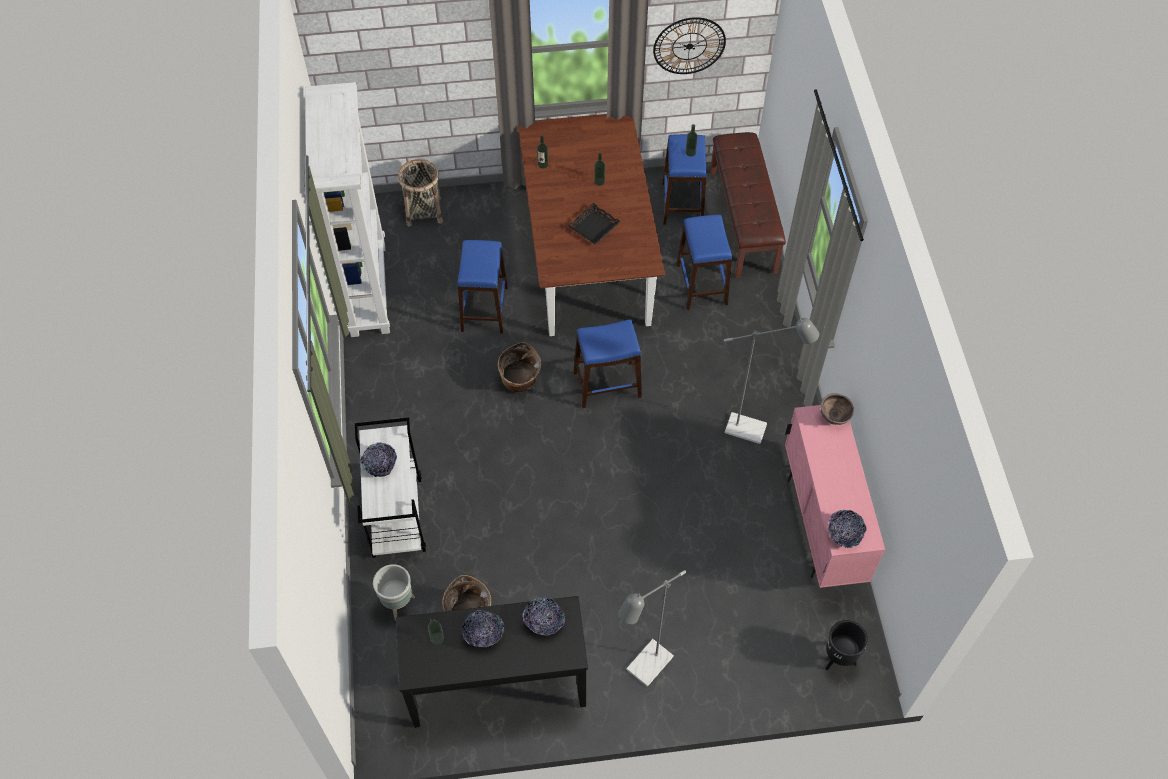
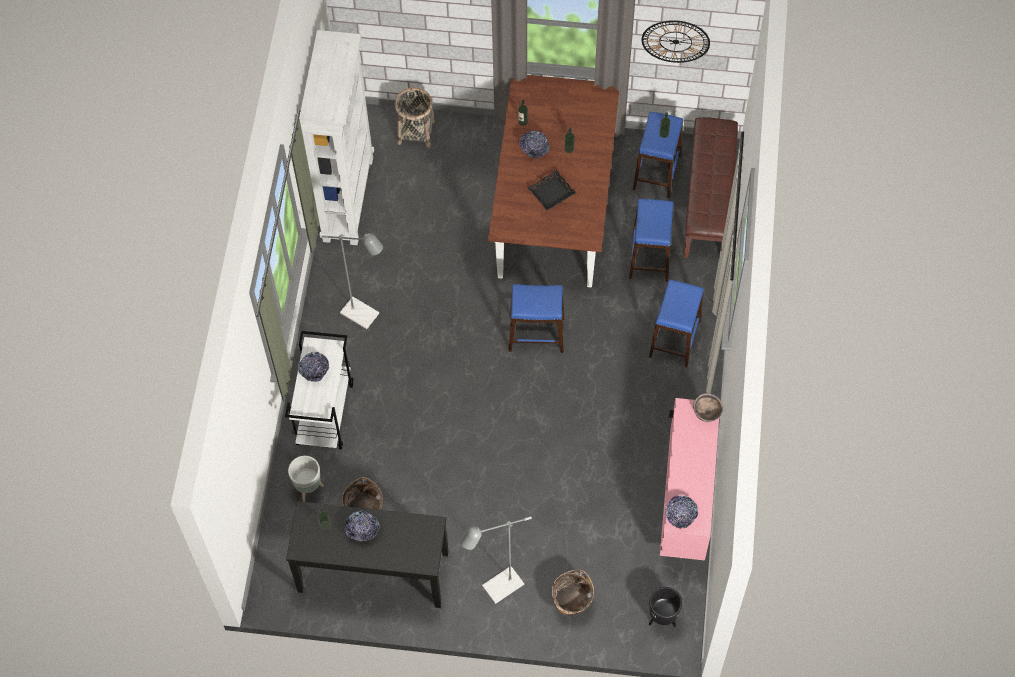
camera: 15 degrees right, 5 degrees up
blue stool [457,240,508,334] -> blue stool moved to [649,279,704,367]
basket [498,342,541,392] -> basket moved to [552,570,594,615]
bowl [523,597,565,635] -> bowl moved to [519,131,550,158]
grey floor lamp [724,318,819,444] -> grey floor lamp moved to [322,233,383,329]

